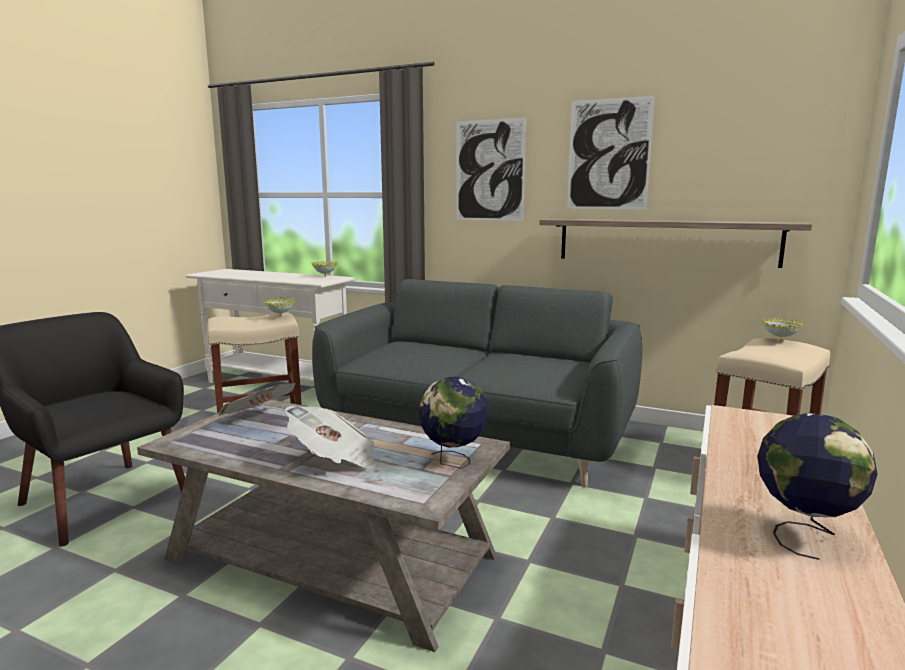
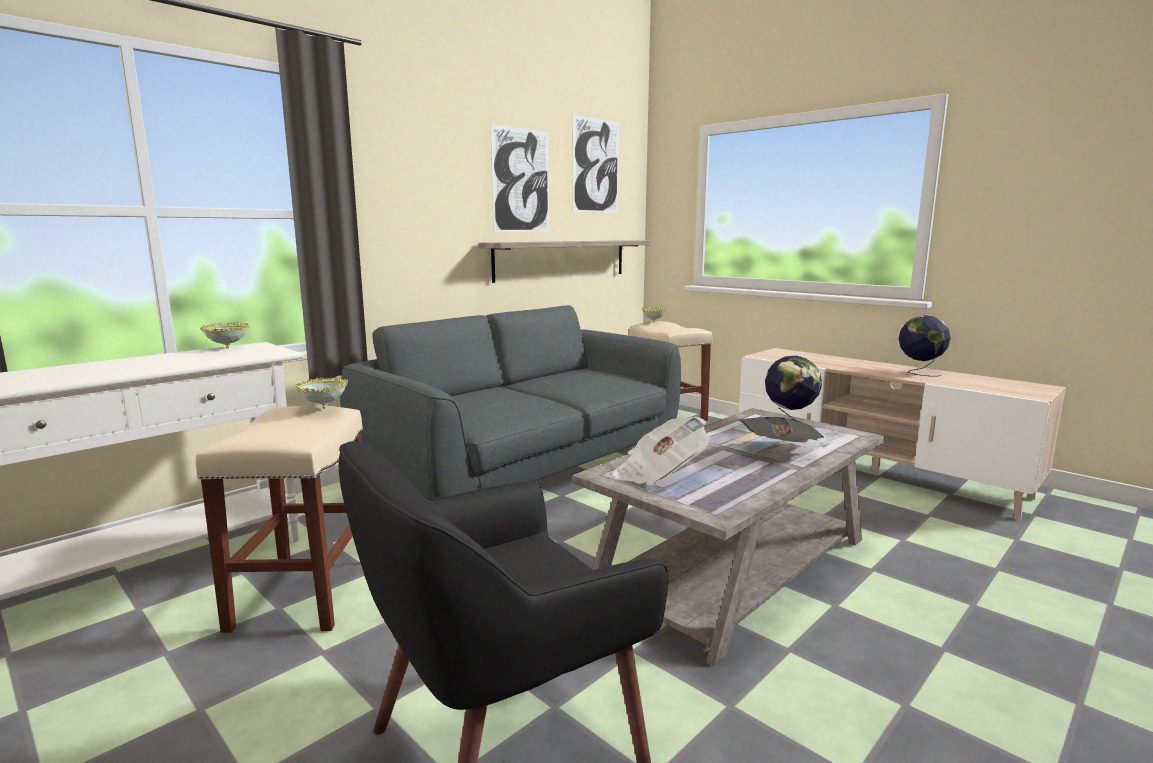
camera: 70 degrees left, 0 degrees up
picture [456,118,526,221] -> picture moved to [573,114,619,213]

